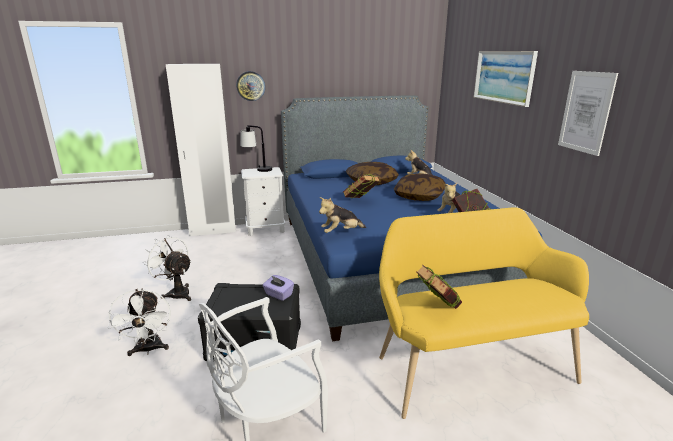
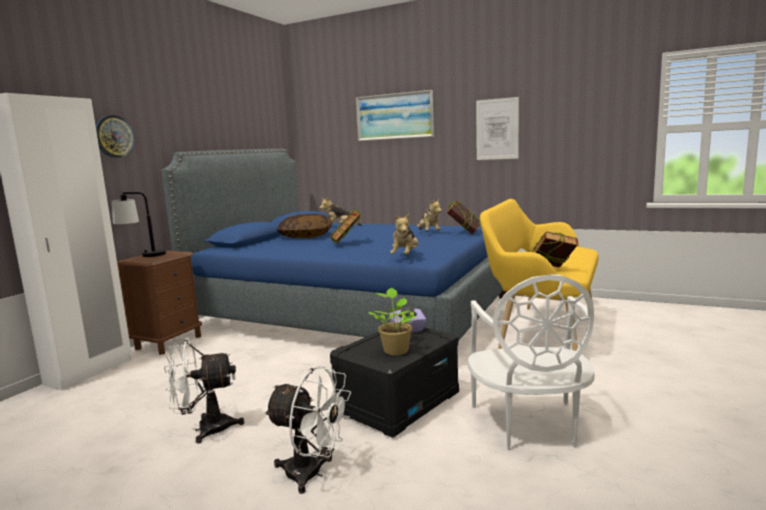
camera: 50 degrees left, 10 degrees down
white nightstand [241,167,286,236] -> brown nightstand [117,251,202,355]
pillow [394,173,446,201] -> none
none -> potted plant [368,288,417,355]

